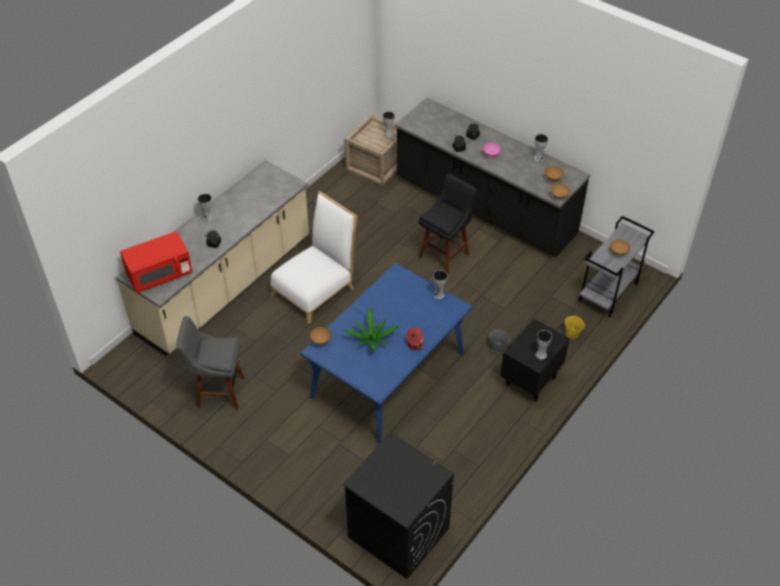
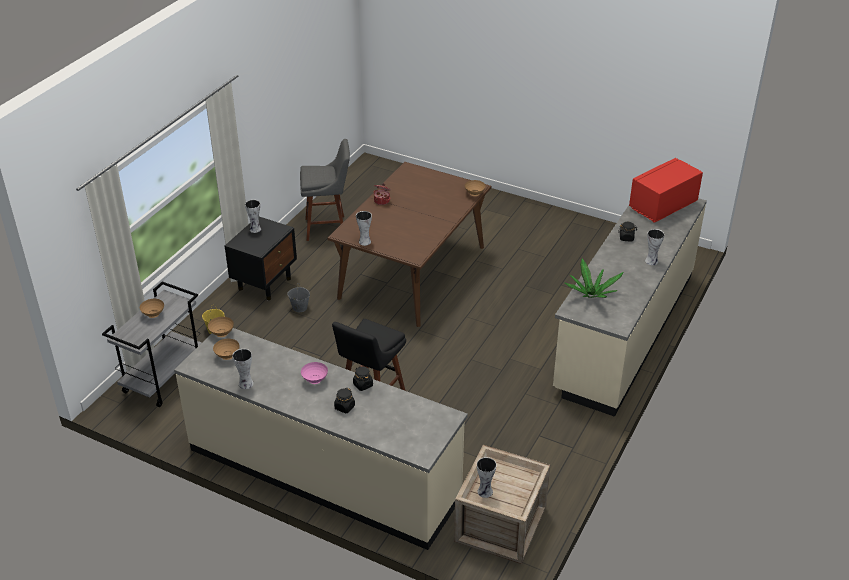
camera: 170 degrees right, 10 degrees down
grey stool [176,316,244,410] -> grey stool moved to [300,139,350,241]
white chair [271,191,358,324] -> none
blue dining table [300,263,473,444] -> brown dining table [327,162,492,327]
black washing machine [343,433,454,579] -> none
potted plant [345,307,399,350] -> potted plant moved to [564,259,624,298]
black counter [395,98,590,257] -> beige counter [174,328,468,550]

